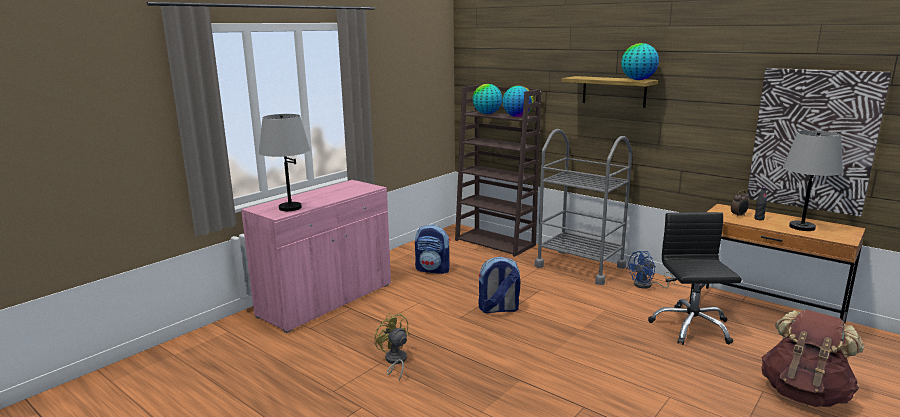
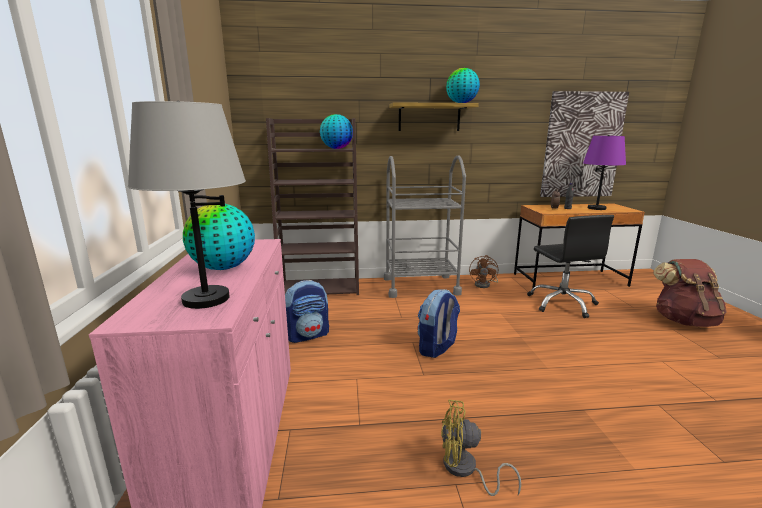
camera: 45 degrees left, 0 degrees up
globe [473,84,502,114] -> globe moved to [183,204,255,270]
blue fan [626,251,675,289] -> brown fan [469,255,498,288]
black office chair [648,212,742,345] -> black office chair turned 150 degrees counterclockwise [527,215,614,318]
grey table lamp [783,130,843,231] -> purple table lamp [583,135,626,210]

